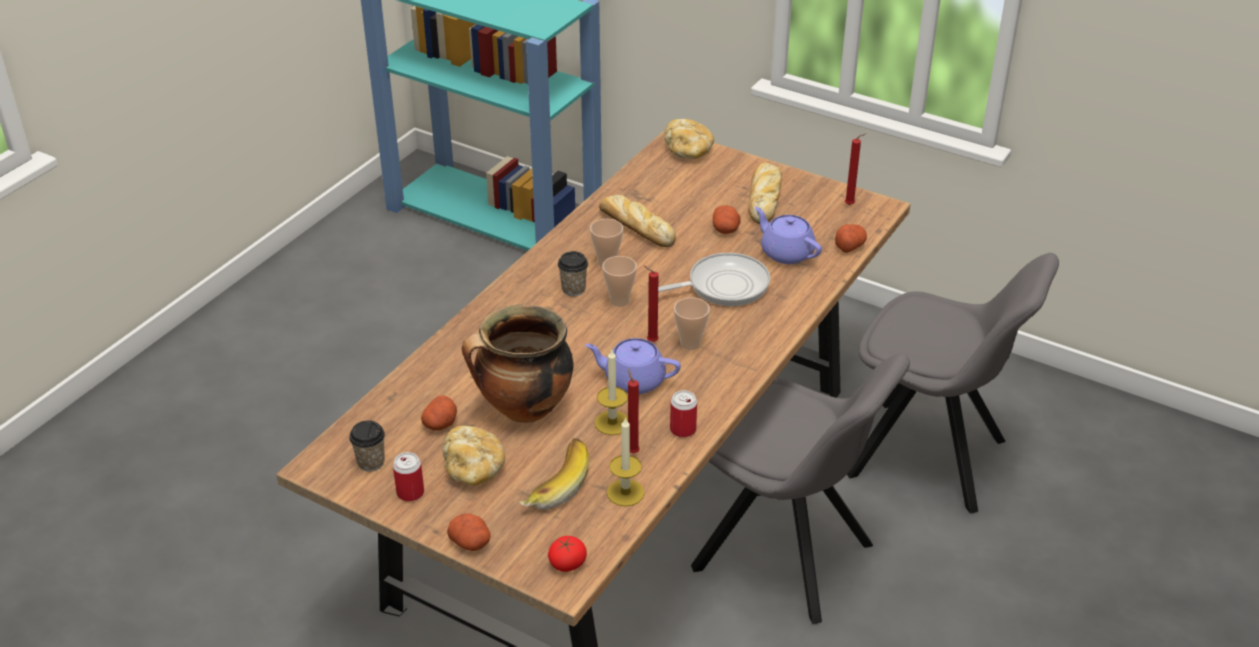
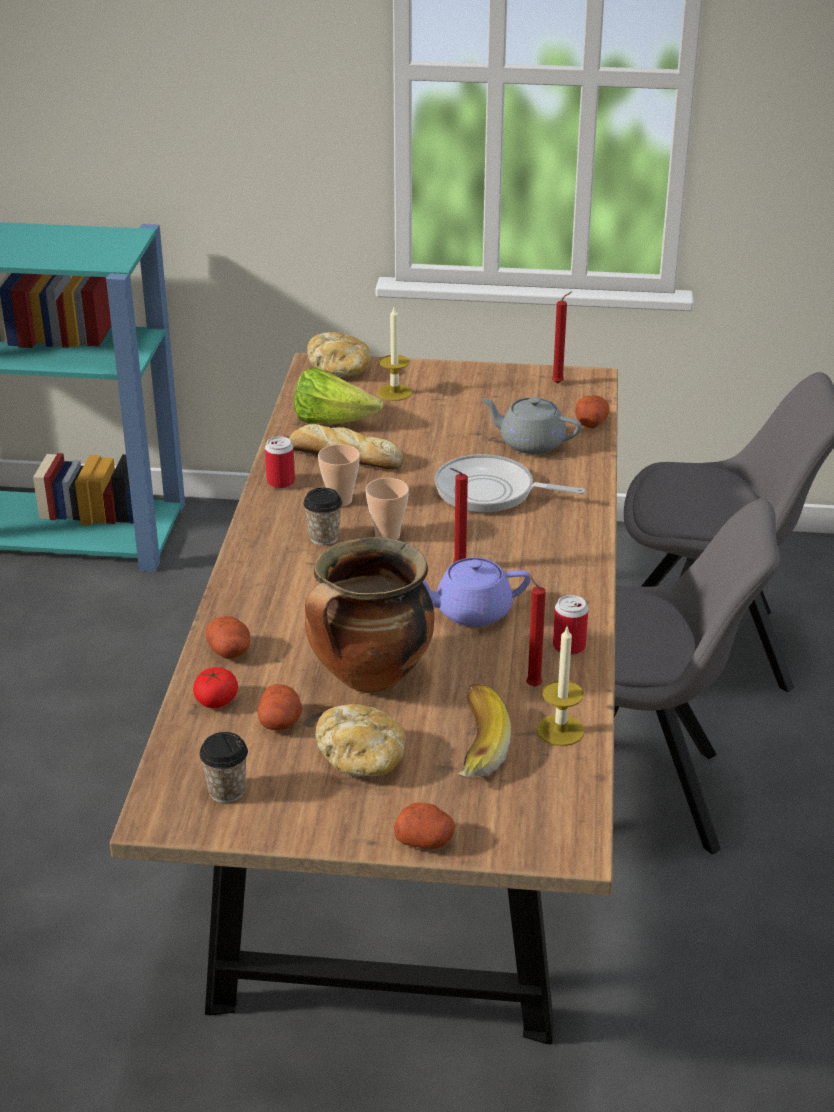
camera: 25 degrees left, 5 degrees down
can [393,452,424,502] -> can moved to [265,436,295,489]
tomato [548,536,587,572] -> tomato moved to [193,667,238,708]
candle [595,350,628,435] -> candle moved to [377,307,412,401]
frying pan [658,253,770,306] -> frying pan turned 120 degrees counterclockwise [435,454,585,513]
cup [674,297,710,350] -> none
potato [713,206,741,234] -> potato moved to [206,616,250,659]
bread [748,163,782,224] -> none
purple teapot [755,207,822,264] -> grey teapot [481,397,581,455]
none -> lettuce [294,368,383,424]

